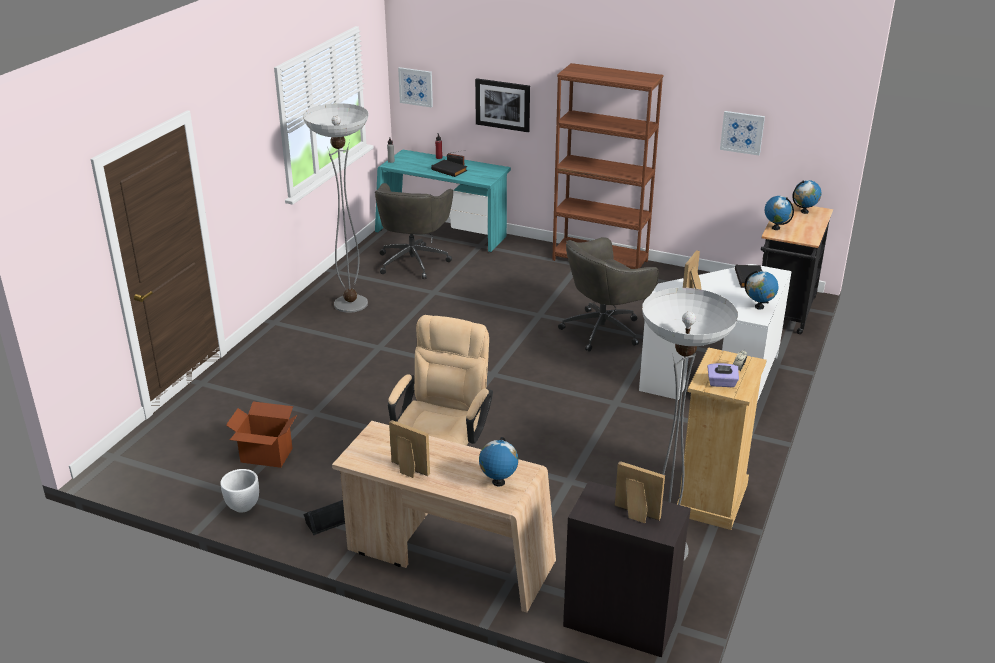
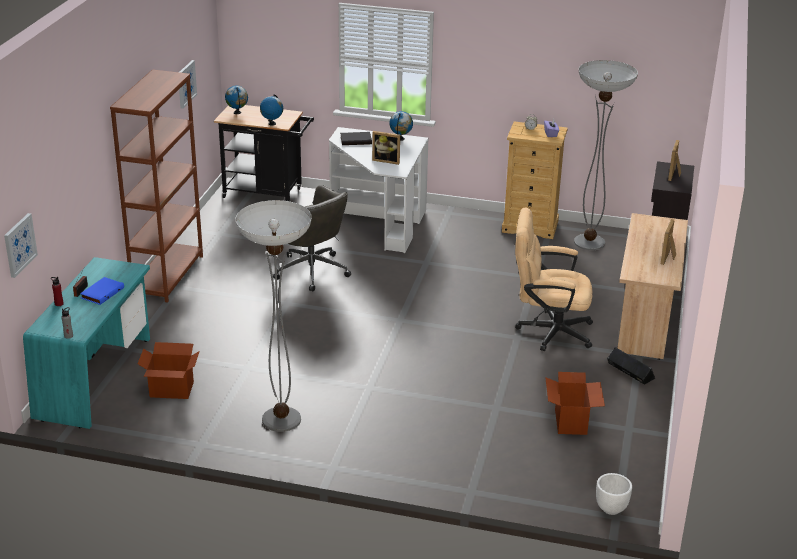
camera: 100 degrees left, 0 degrees up
white planter [220,469,259,513] -> white planter moved to [596,473,632,515]
grey office chair [375,183,453,279] -> cardboard box [137,342,200,399]
black book [431,160,468,177] -> blue book [80,277,124,305]
picture [475,78,530,132] -> none
globe [479,437,518,486] -> none

